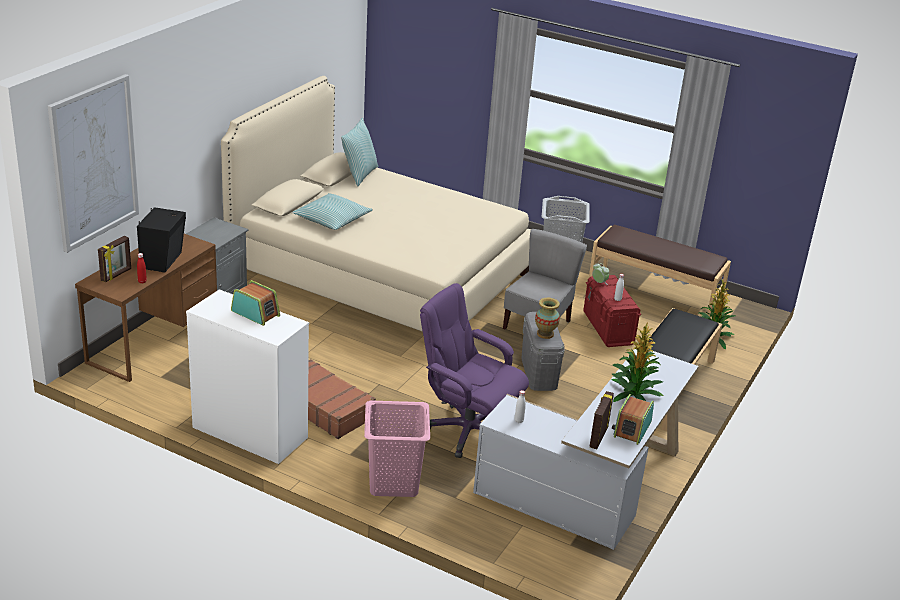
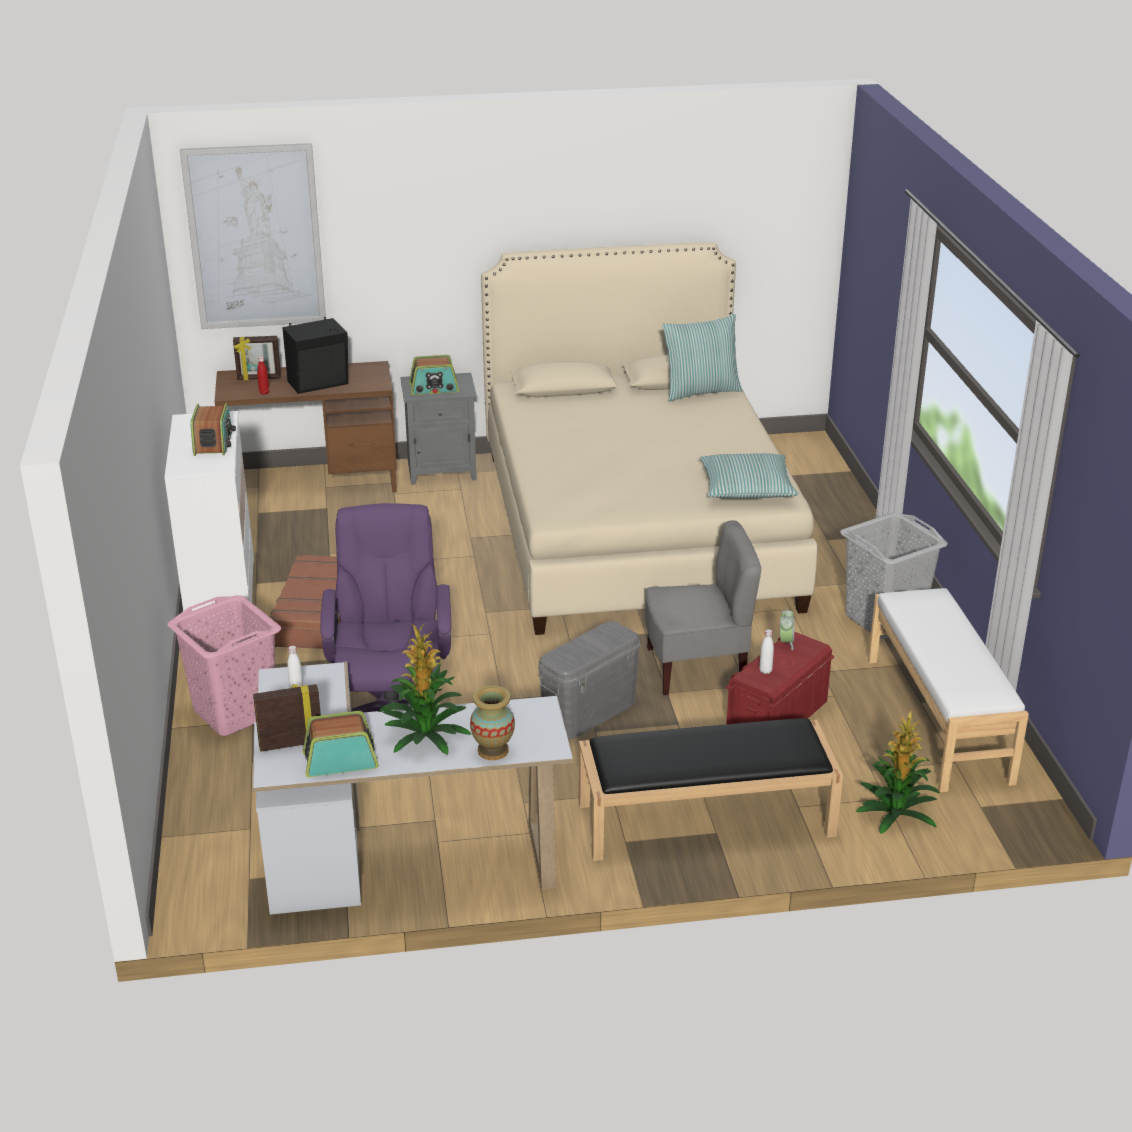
camera: 55 degrees right, 0 degrees up
pillow [292,193,373,230] -> pillow moved to [700,453,799,499]
vase [535,298,560,339] -> vase moved to [470,686,515,760]
brown bench [589,224,731,318] -> white bench [868,588,1029,792]
none -> radio [409,355,459,395]

